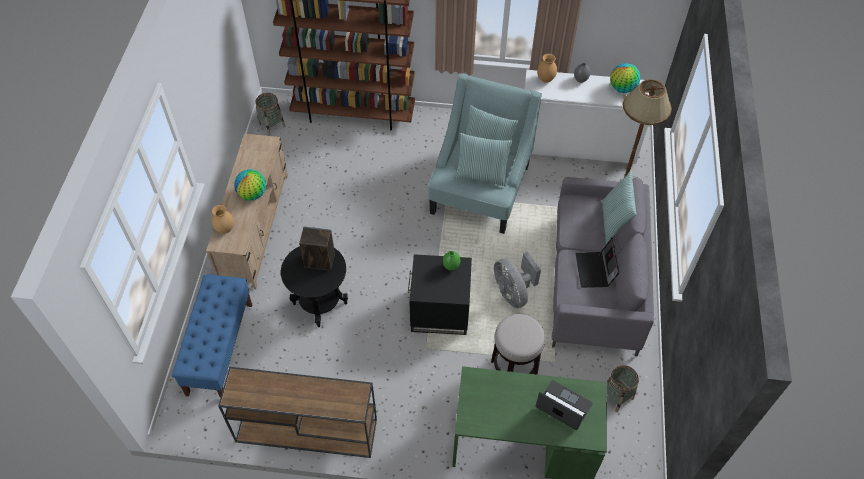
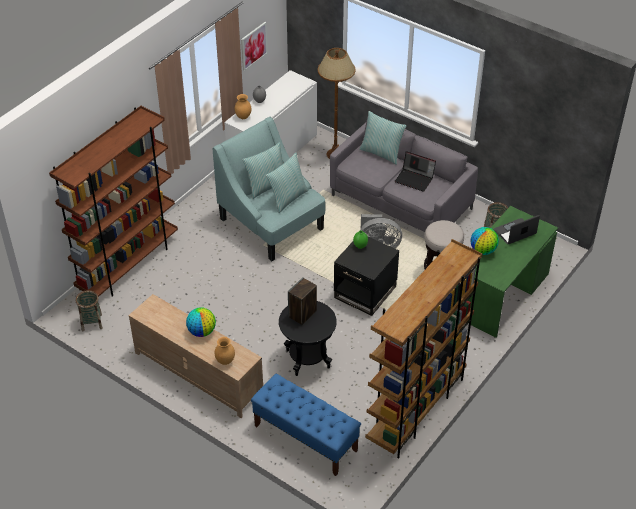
camera: 60 degrees left, 10 degrees down
brown console table [218,367,377,458] -> brown bookcase [365,239,482,458]
globe [610,63,641,93] -> globe moved to [471,227,499,255]
none -> picture [241,22,268,71]

